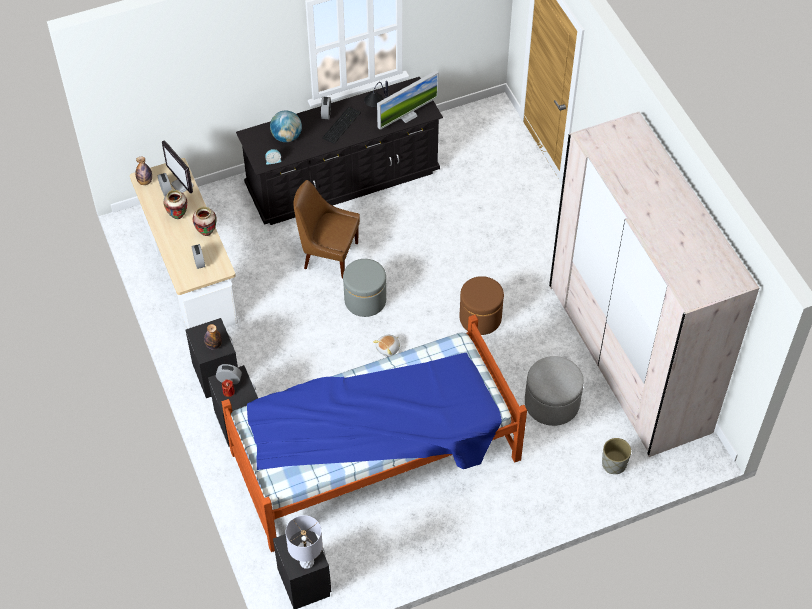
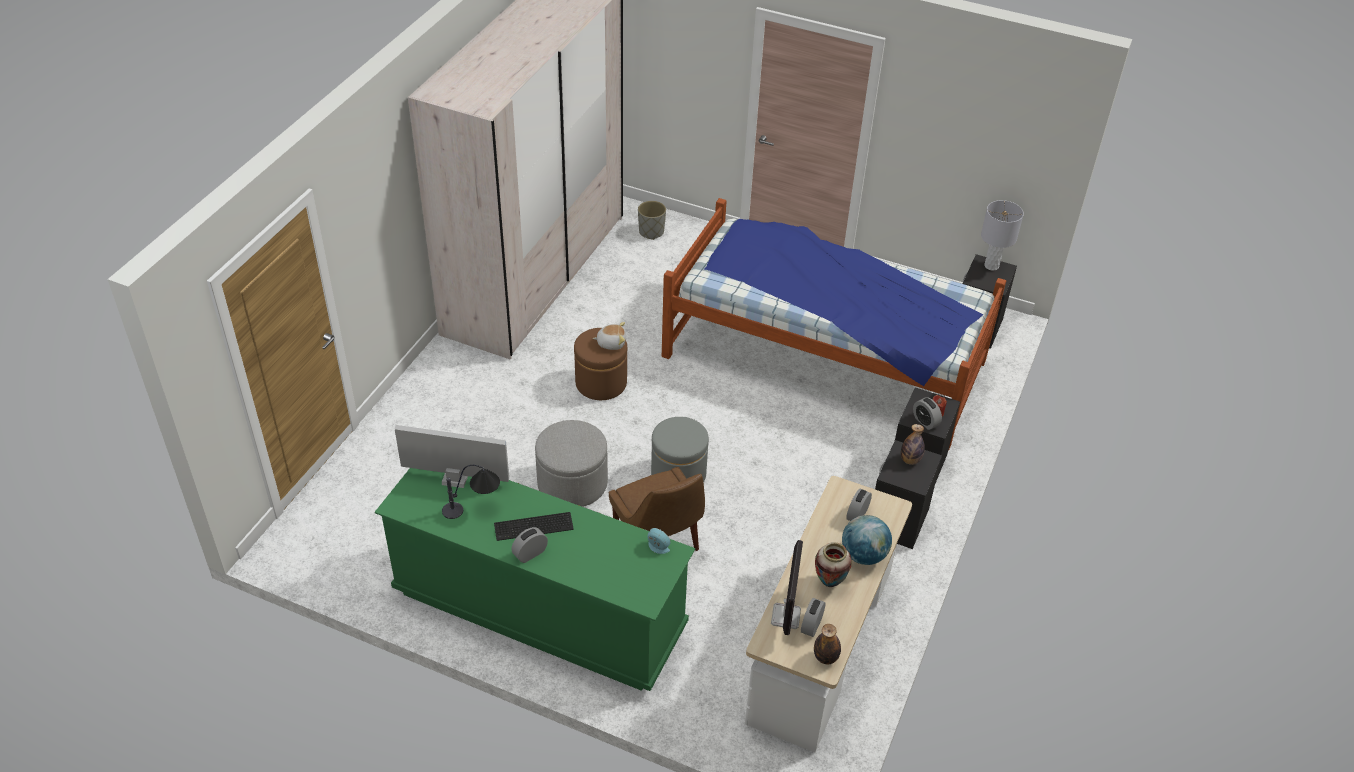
camera: 135 degrees left, 10 degrees down
vase [192,207,217,236] -> none
black dresser [236,77,443,225] -> green dresser [375,468,695,691]
globe [270,111,302,142] -> globe moved to [842,515,892,565]
plush toy [373,335,400,357] -> plush toy moved to [593,322,626,350]
grey ottoman [525,356,584,426] -> grey ottoman moved to [535,420,608,507]

